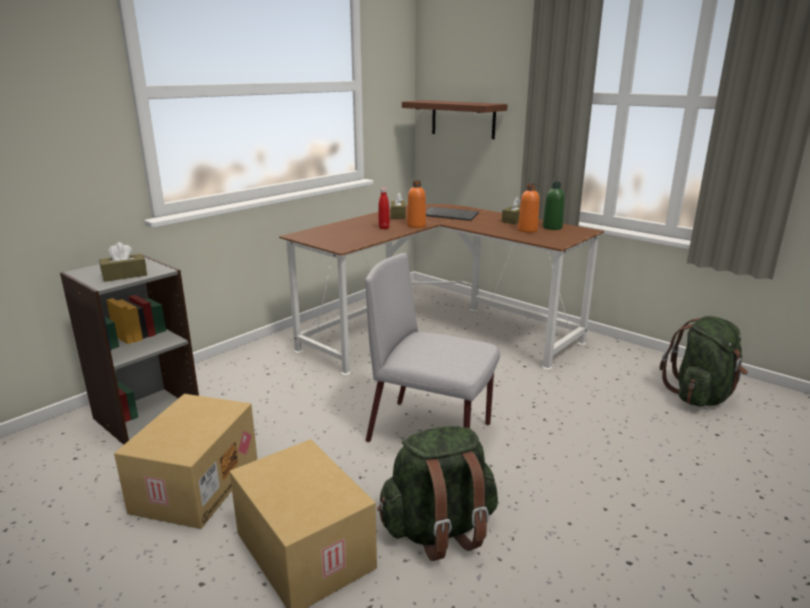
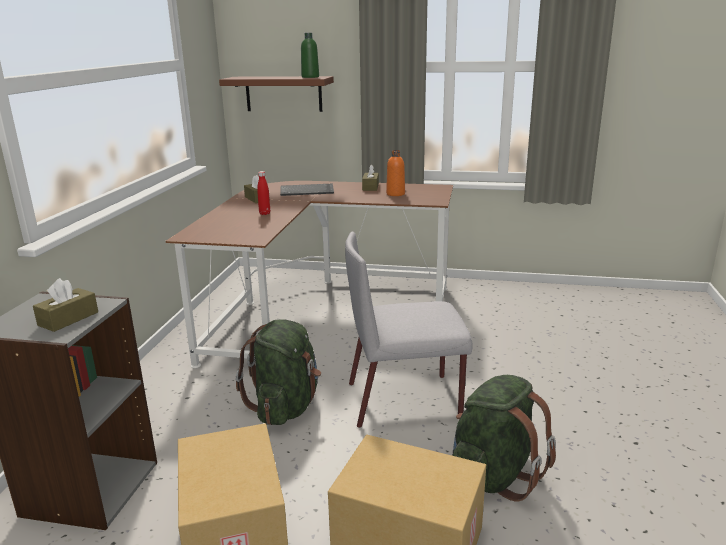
camera: 30 degrees left, 0 degrees up
orange bottle [407,180,426,228] -> none
green bottle [543,182,565,230] -> green bottle moved to [301,33,319,78]
green backpack [659,316,748,407] -> green backpack moved to [236,319,321,425]

